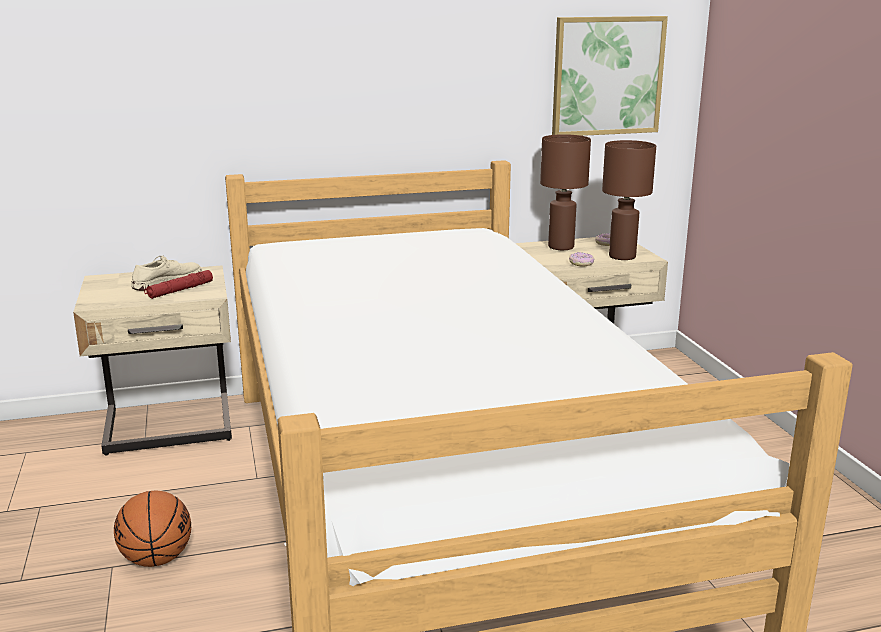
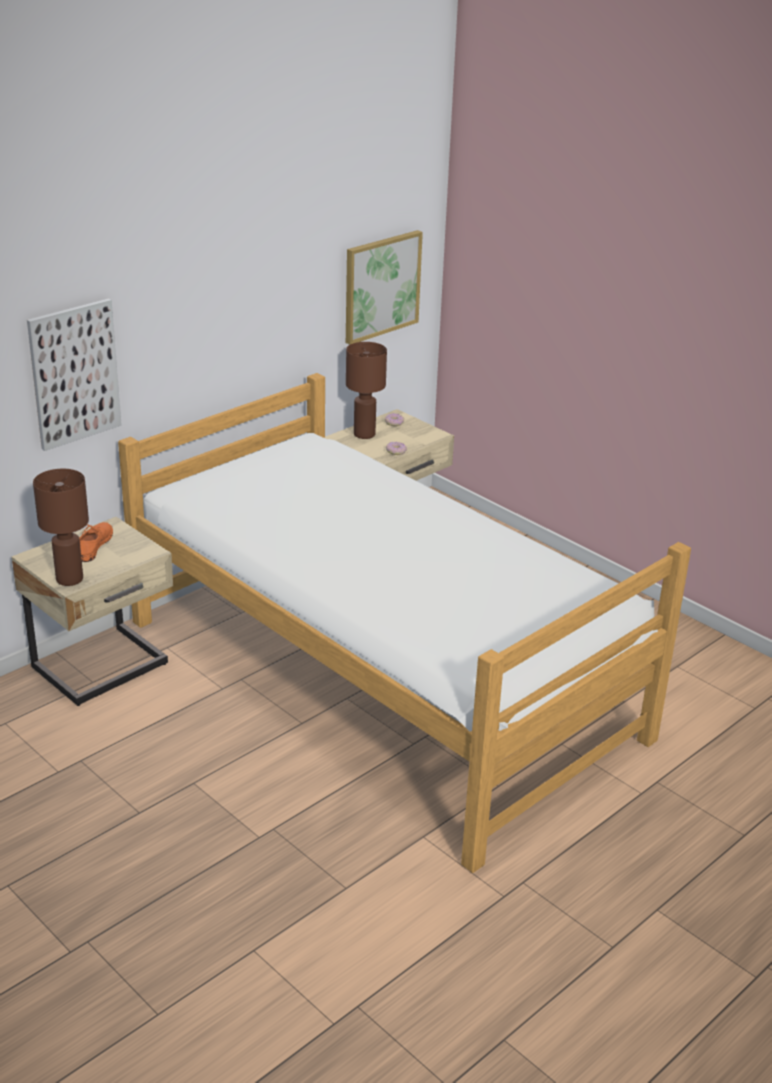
camera: 30 degrees left, 10 degrees up
basketball [114,490,191,567] -> none
beige shoe [132,255,202,291] -> orange shoe [79,522,113,562]
red flashlight [144,270,213,299] -> none
brown table lamp [602,140,656,260] -> brown table lamp moved to [33,469,89,586]
none -> picture [27,299,122,451]

